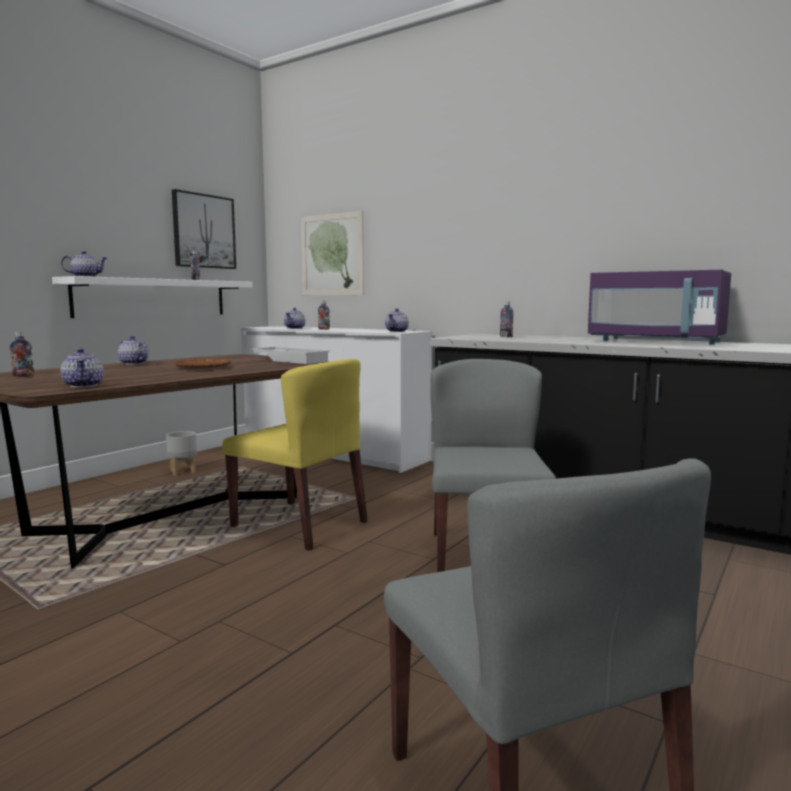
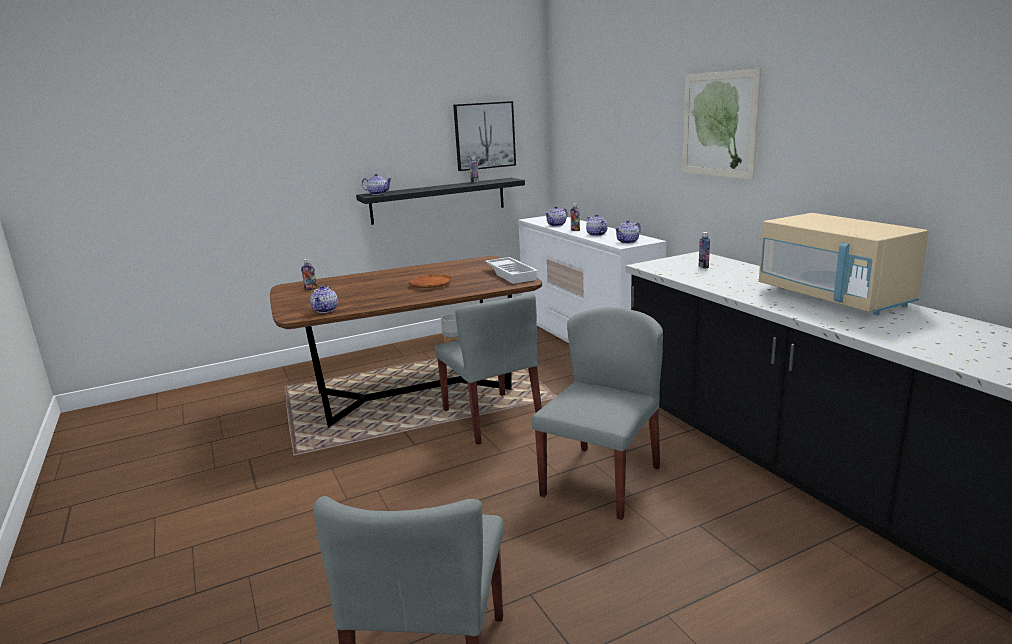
camera: 30 degrees right, 10 degrees up
white shelf [52,276,253,318] -> black shelf [356,178,525,225]
teapot [118,336,149,365] -> teapot moved to [586,214,608,236]
yellow chair [222,359,368,551] -> grey chair [435,293,542,445]
picture [301,211,364,295] -> picture moved to [682,68,761,180]
purple microwave [588,270,731,345] -> beige microwave [759,213,929,315]

